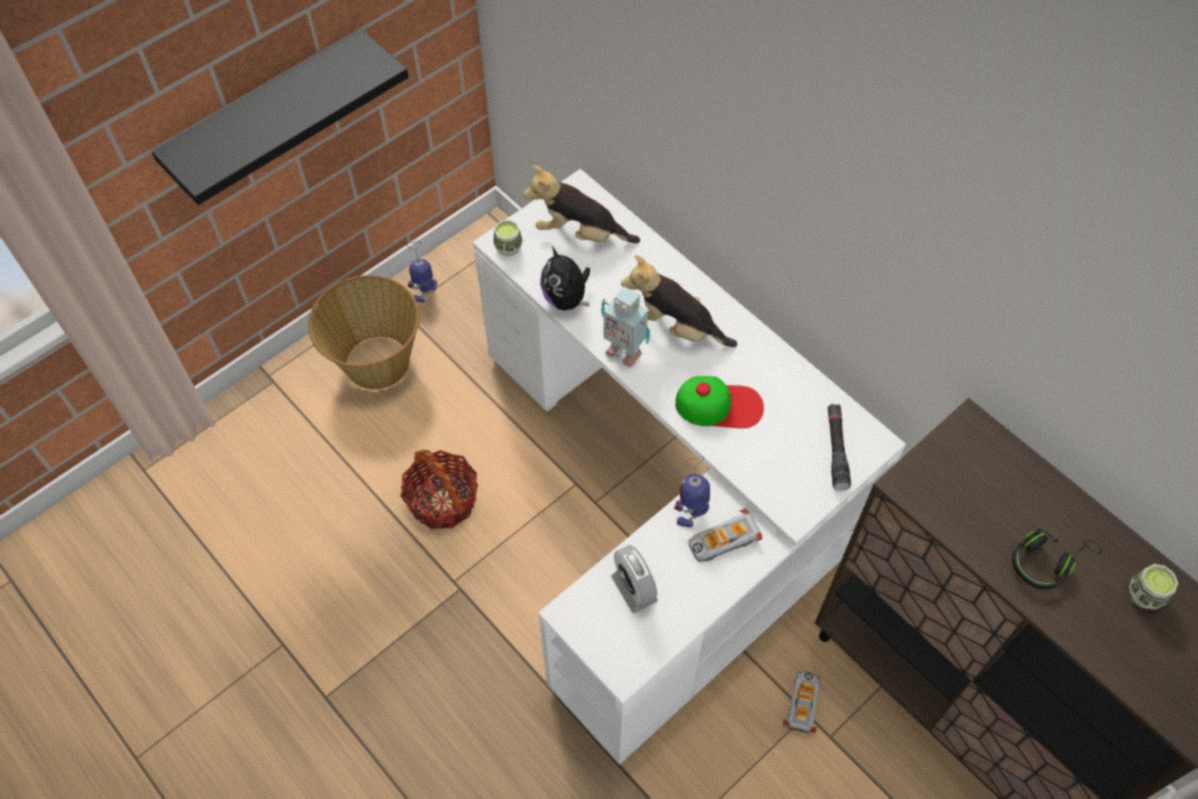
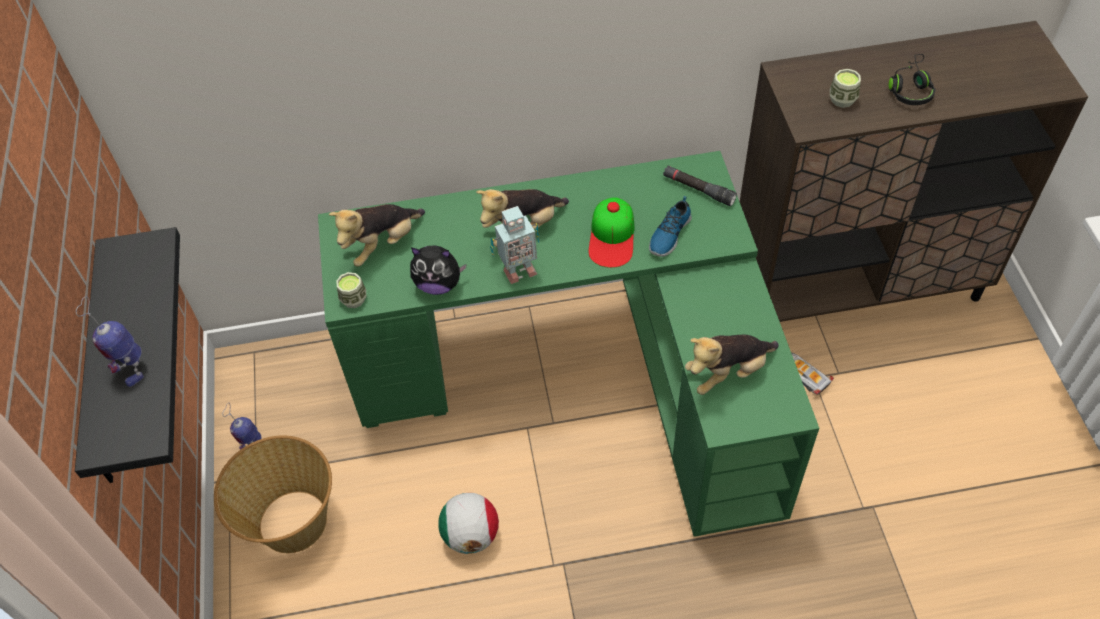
camera: 55 degrees left, 5 degrees down
basket [401,450,478,529] -> football [438,493,499,554]
white desk [473,169,906,765] -> green desk [318,151,819,537]
alarm clock [611,545,658,613] -> plush toy [685,335,779,395]
toy robot [674,456,710,528] -> toy robot moved to [76,296,144,387]
cap [675,376,764,428] -> cap turned 150 degrees clockwise [589,198,635,268]
toy car [688,509,762,562] -> none
cup [1129,564,1178,609] -> cup moved to [830,69,861,108]
none -> shoe [649,196,692,257]

